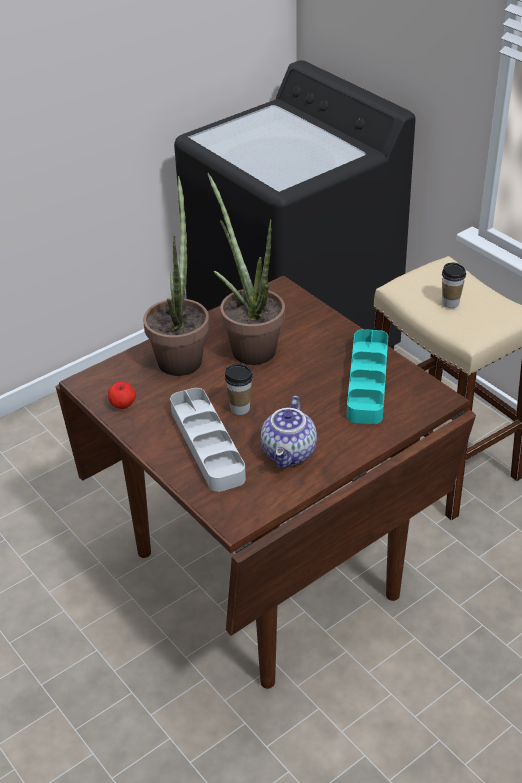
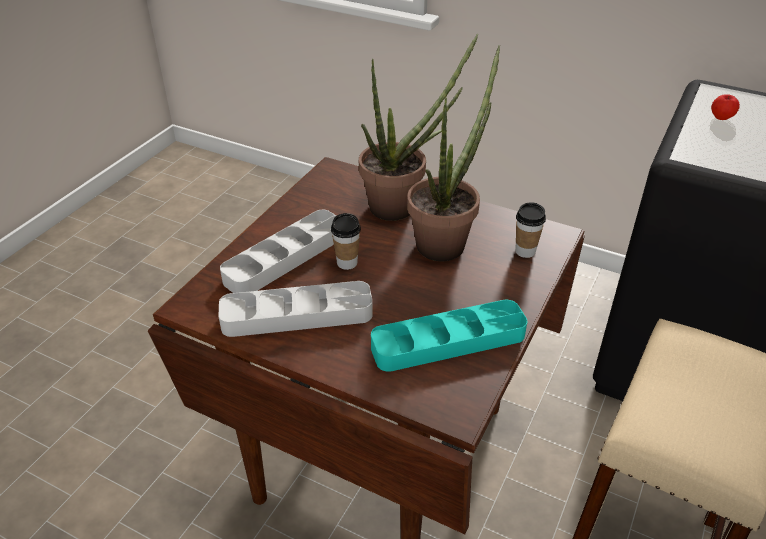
camera: 65 degrees right, 0 degrees up
apple [108,382,136,409] -> apple moved to [711,94,740,120]
teapot [261,396,317,468] -> grey tray [218,281,373,337]
cup [442,262,466,308] -> cup moved to [515,203,546,258]

